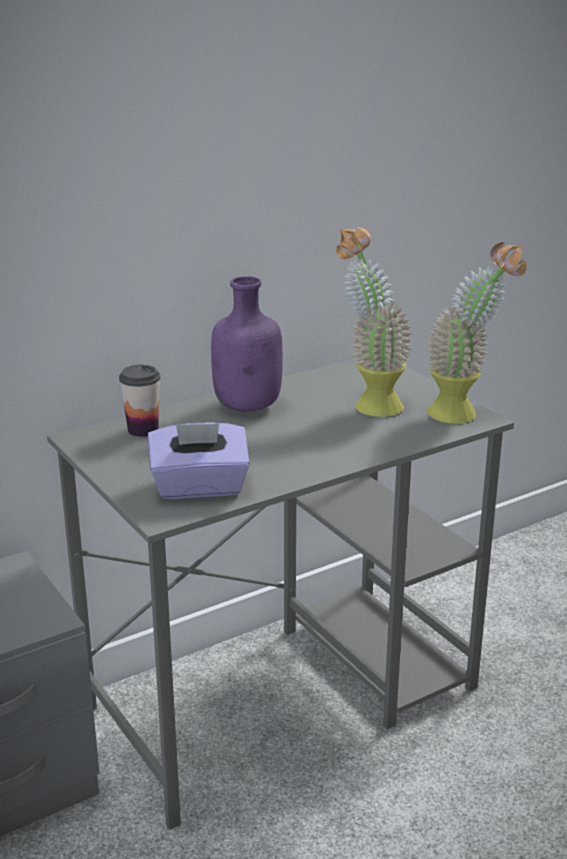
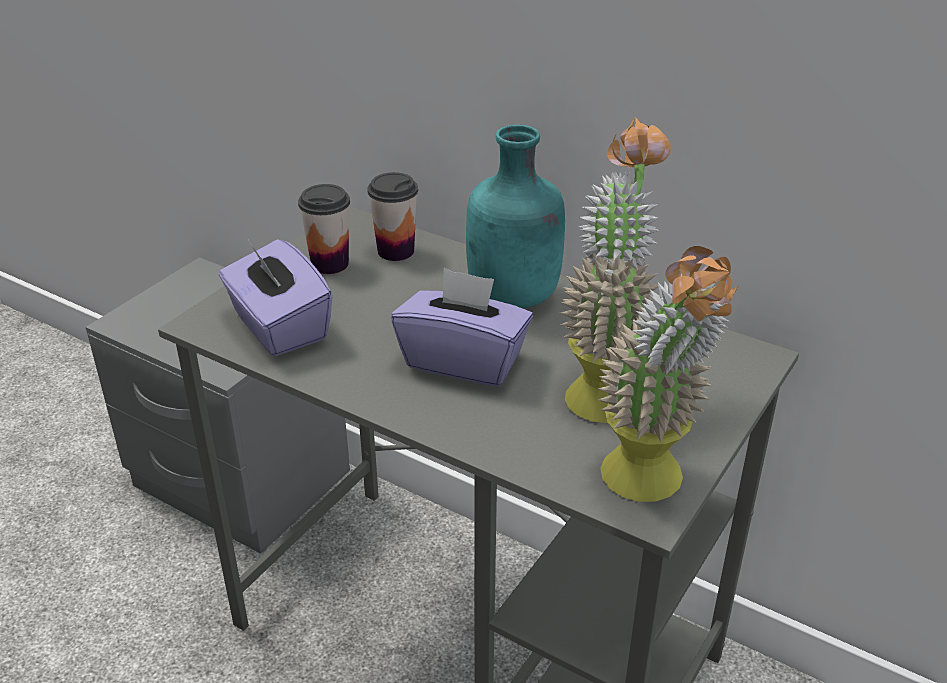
camera: 65 degrees right, 10 degrees up
purple bottle [211,276,283,412] -> turquoise bottle [466,125,565,308]
none -> cup [298,184,350,274]
none -> purple tissue box [391,268,533,386]

